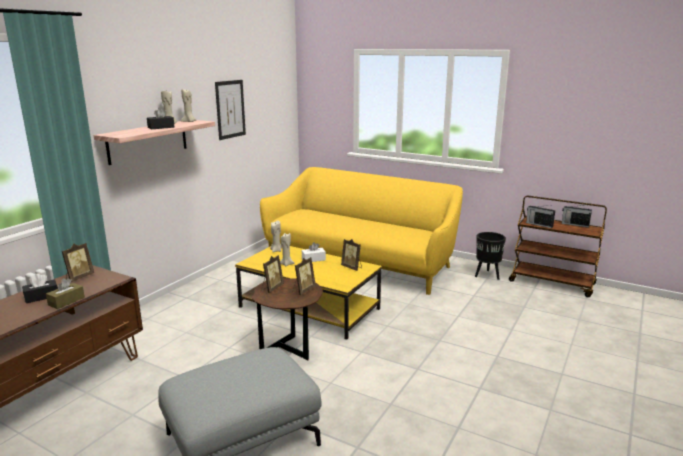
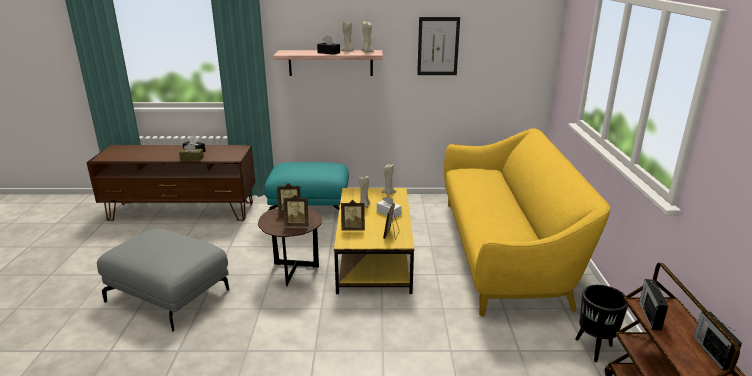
camera: 60 degrees right, 5 degrees up
picture frame [62,243,94,282] -> picture frame moved to [341,200,365,231]
none -> turquoise ottoman [265,162,349,210]

